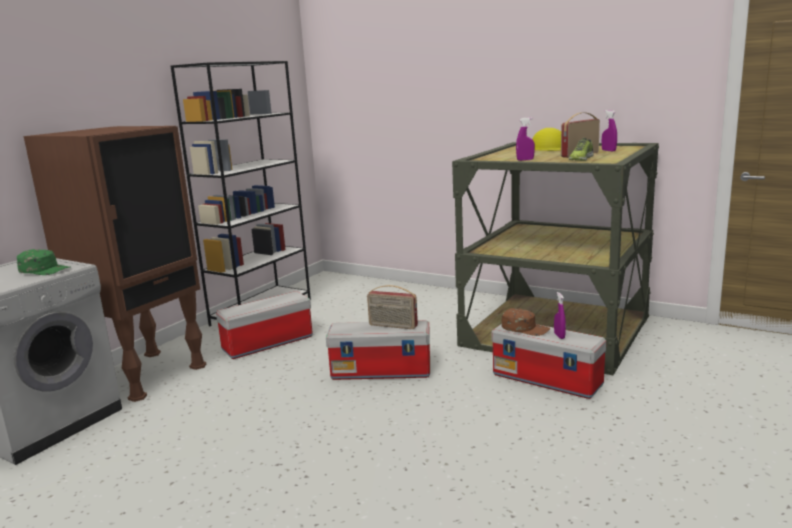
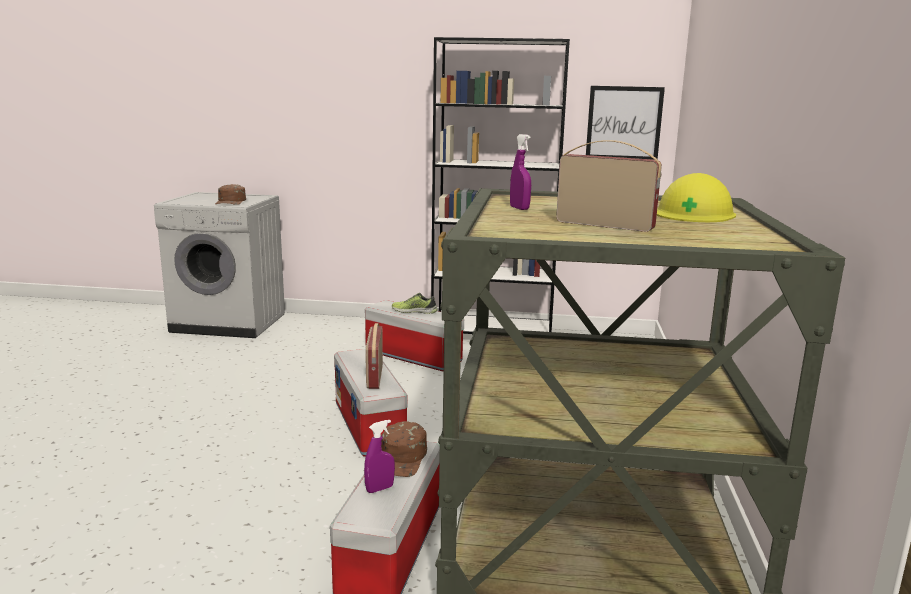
camera: 65 degrees right, 0 degrees up
green cap [17,249,70,275] -> brown cap [215,184,246,205]
brown cabinet [24,126,206,402] -> none
shoe [569,138,594,161] -> shoe moved to [392,293,437,314]
purple spray bottle [602,110,617,151] -> none
none -> picture [586,86,665,160]

